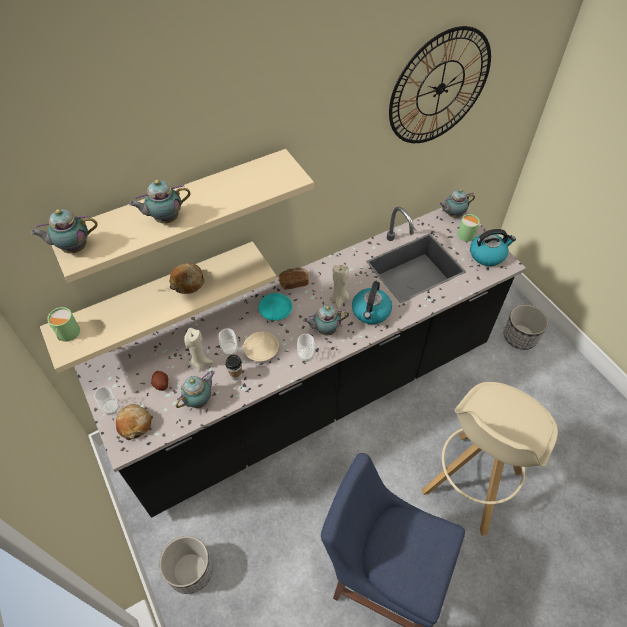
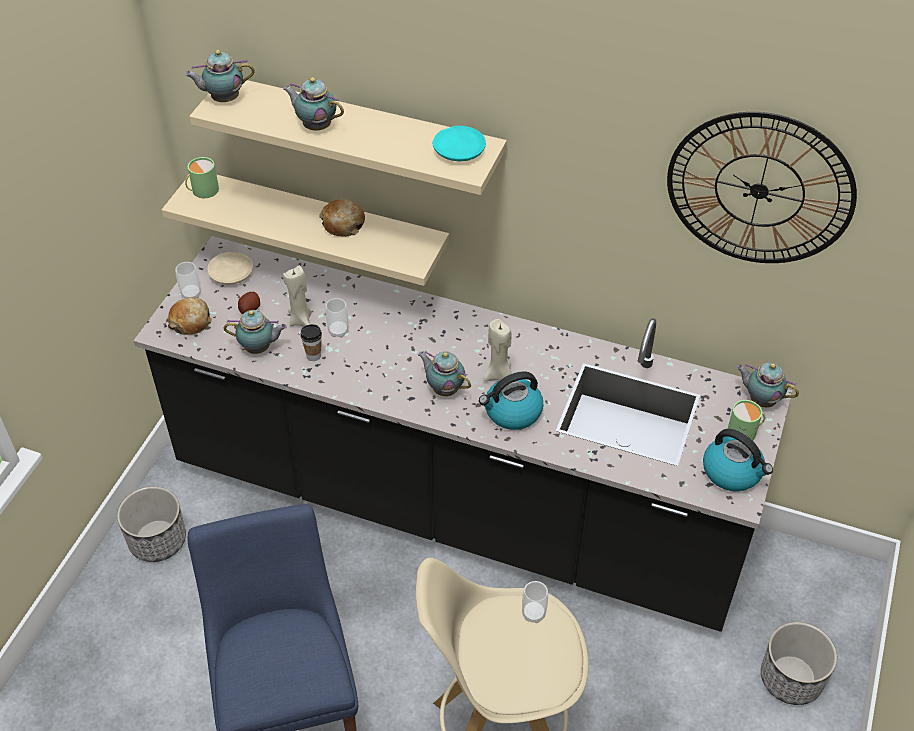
camera: 50 degrees right, 5 degrees down
teapot [31,209,98,253] -> teapot turned 45 degrees counterclockwise [185,50,255,102]
beige plate [243,332,279,362] -> beige plate moved to [207,252,253,284]
turquoise plate [258,293,292,321] -> turquoise plate moved to [432,126,486,161]
bread [279,267,309,290] -> none
cup [297,334,315,362] -> cup moved to [522,581,548,623]

